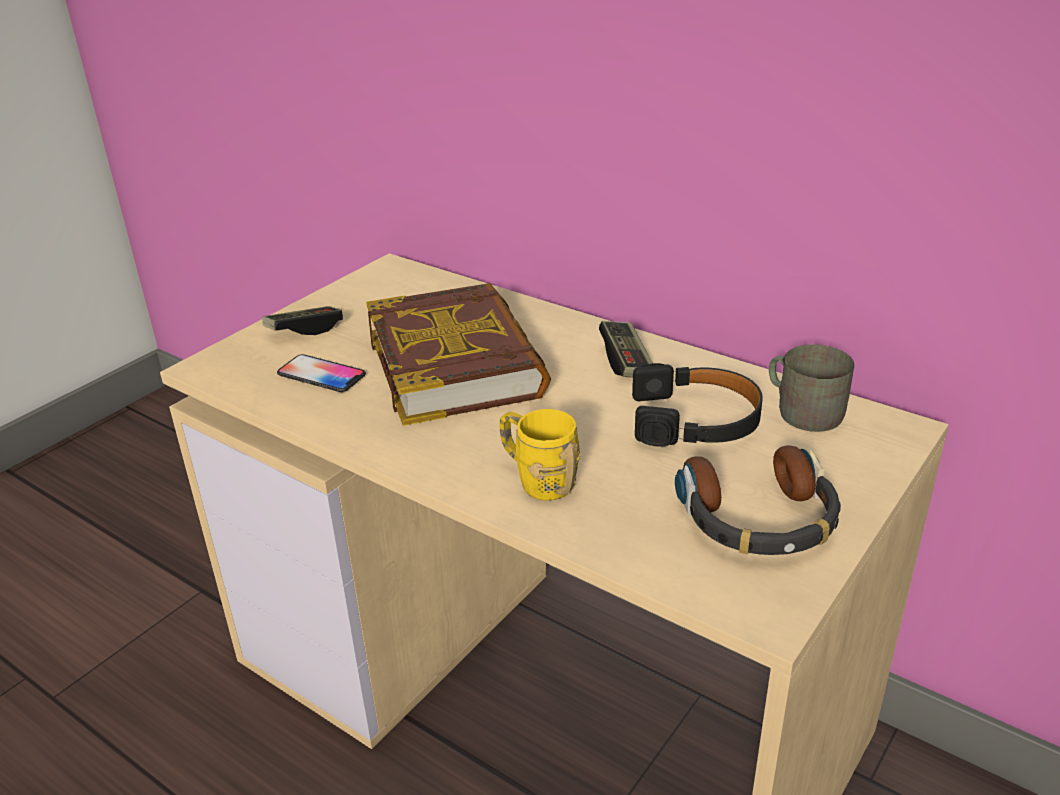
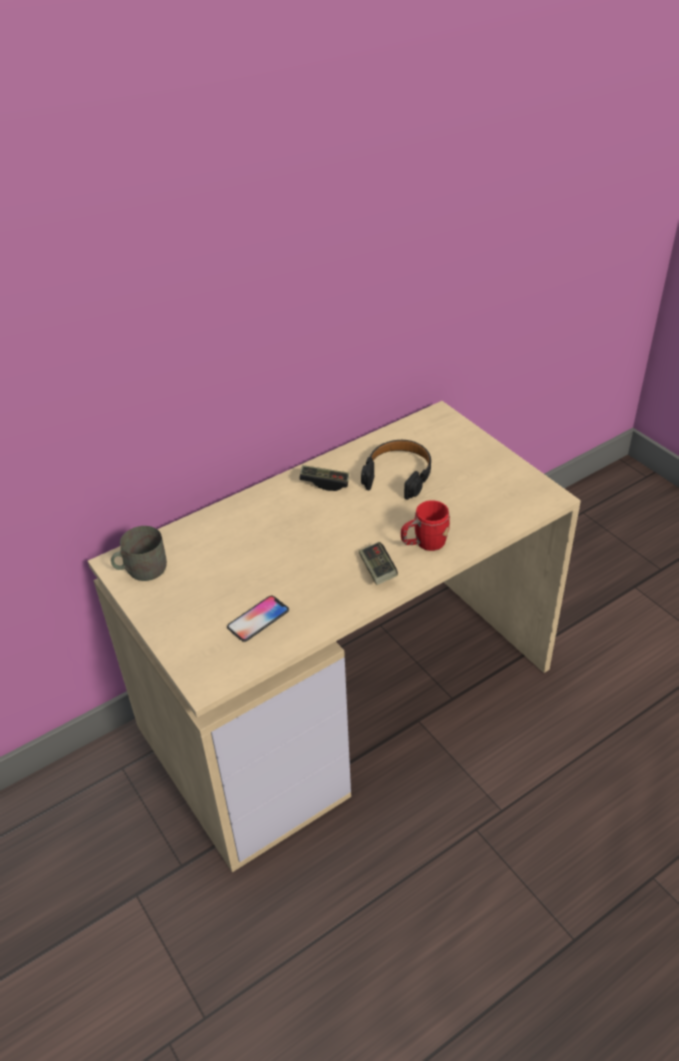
camera: 70 degrees left, 10 degrees up
game controller [262,306,343,335] -> game controller moved to [359,542,398,585]
book [366,283,551,426] -> none
yellow mug [500,409,580,500] -> red mug [401,500,450,551]
headphones [675,446,841,555] -> none
grey mug [769,344,854,432] -> grey mug moved to [111,526,167,581]

